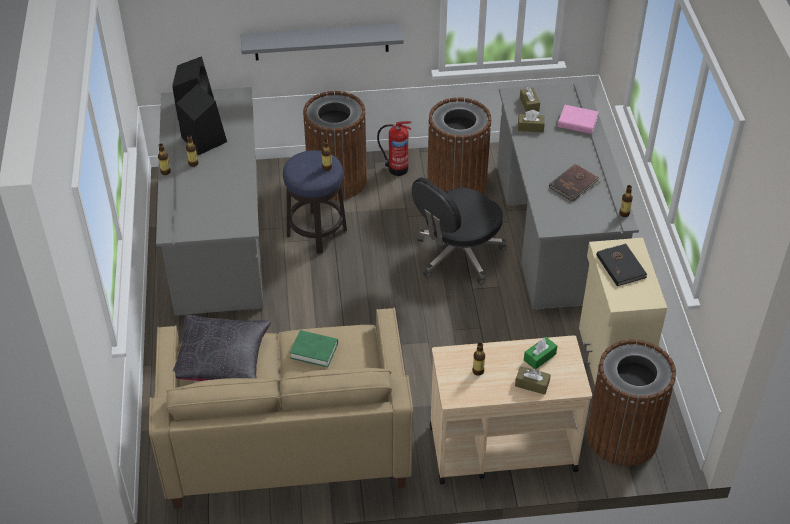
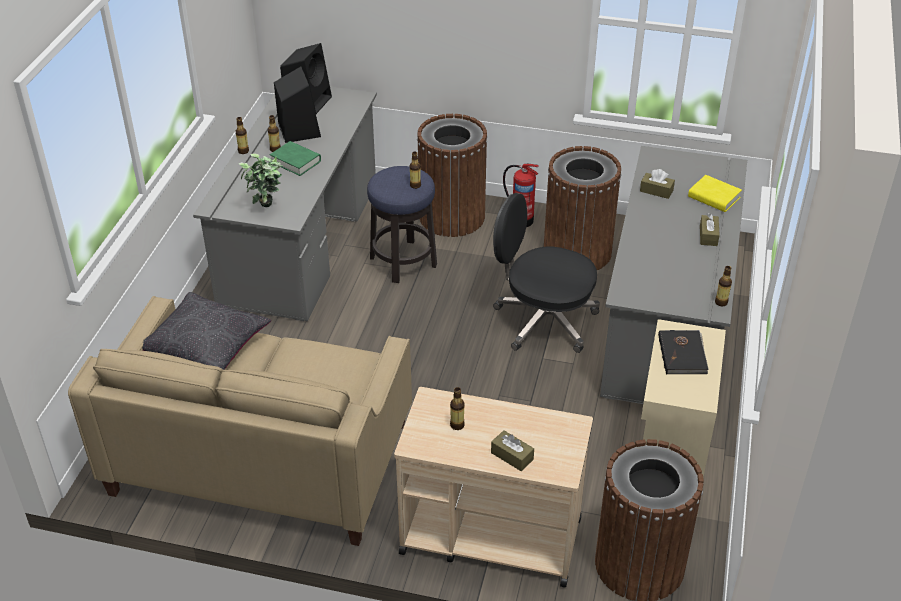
camera: 20 degrees right, 5 degrees down
grey shelf [241,24,404,60] -> none
green book [290,330,338,368] -> green book moved to [270,141,321,176]
black office chair [412,178,507,285] -> black office chair turned 45 degrees clockwise [493,193,600,353]
brown tissue box [520,87,540,112] -> brown tissue box moved to [700,213,720,246]
green tissue box [524,337,557,370] -> none
brown book [549,164,600,202] -> none
pink book [558,105,598,134] -> yellow book [688,175,742,212]
none -> potted plant [239,154,283,207]

